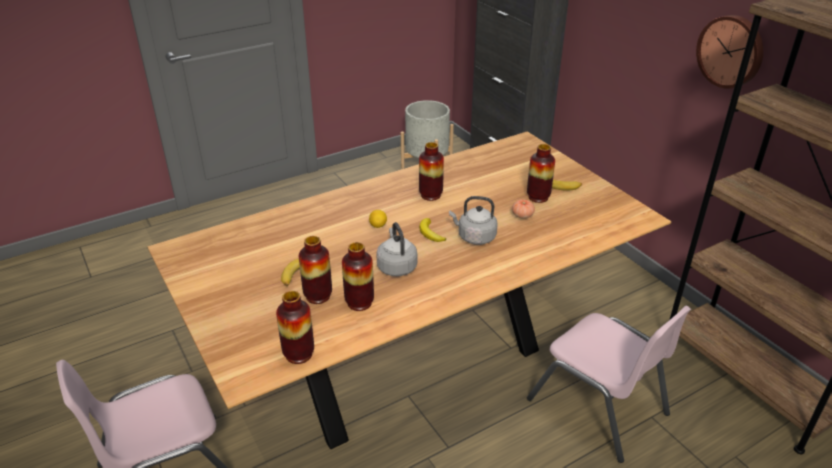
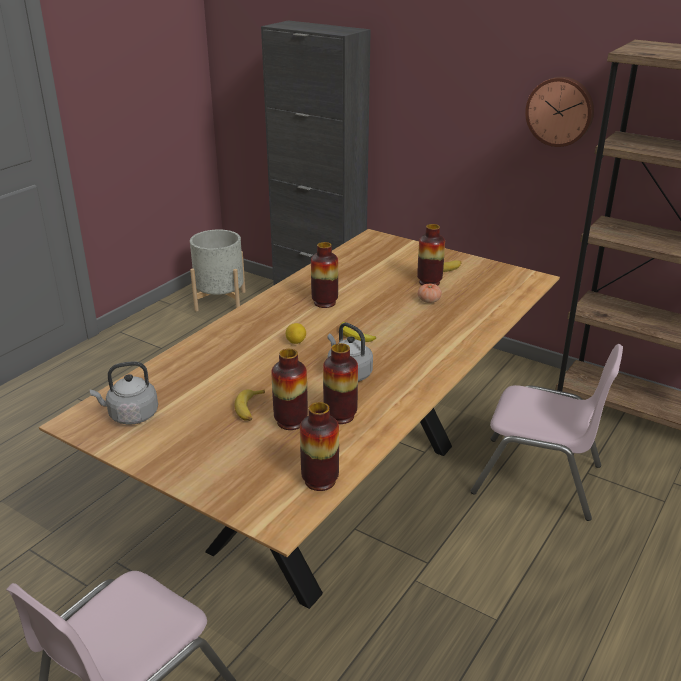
camera: 25 degrees left, 5 degrees down
grey kettle [449,196,497,245] -> grey kettle moved to [90,361,158,425]

